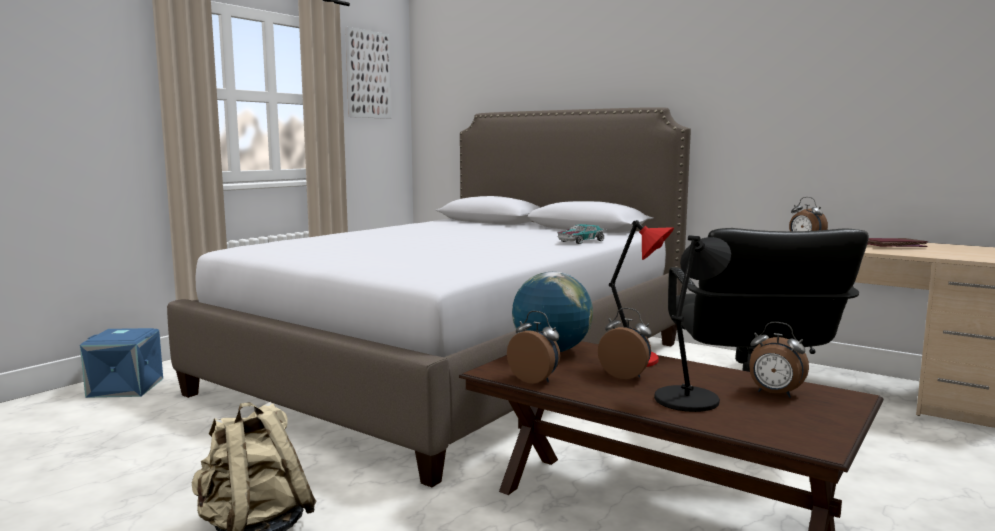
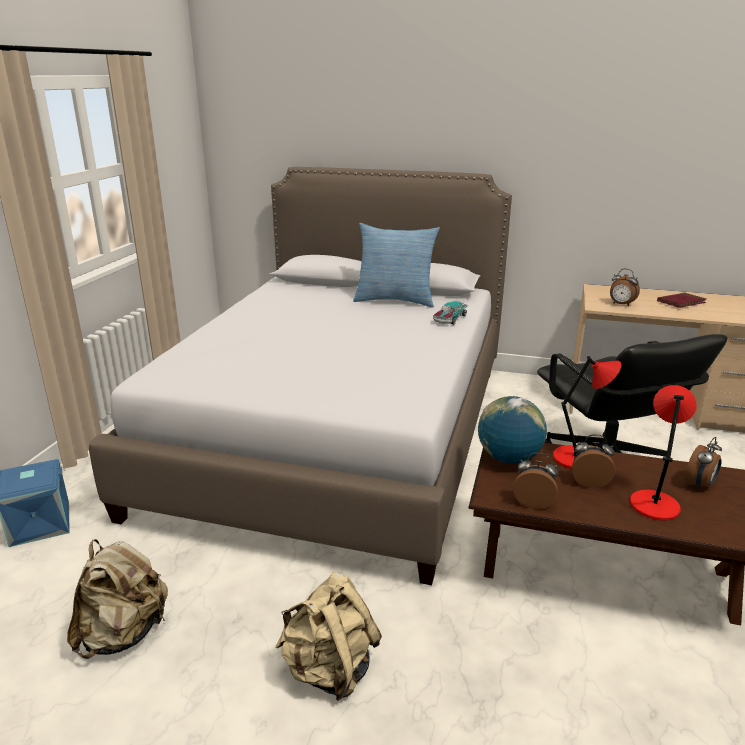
camera: 20 degrees left, 15 degrees up
picture [345,27,391,119] -> none
black table lamp [654,235,731,412] -> red table lamp [630,385,697,520]
alarm clock [749,322,809,398] -> alarm clock turned 60 degrees counterclockwise [685,437,722,490]
none -> beige backpack [67,539,168,659]
none -> pillow [353,223,440,308]

